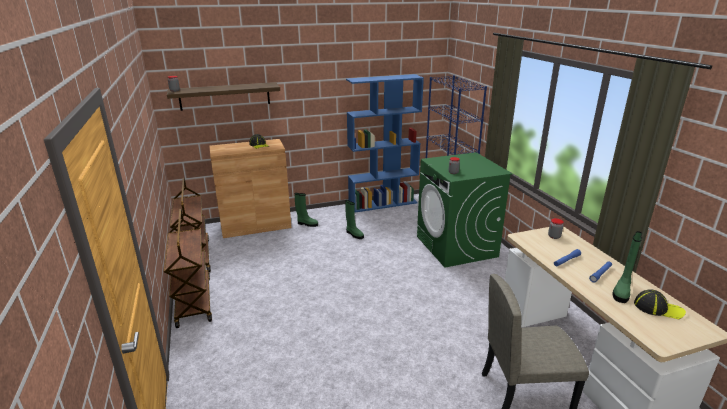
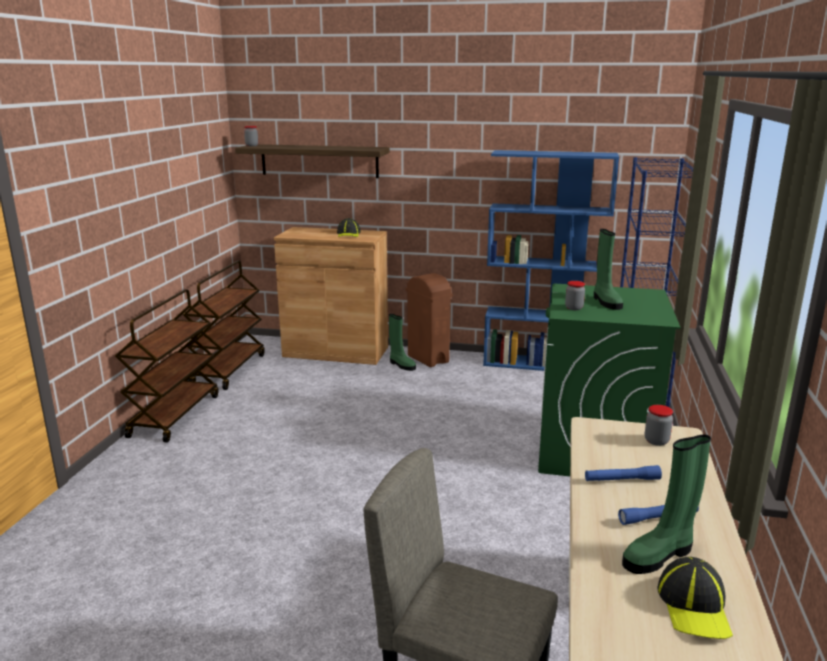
camera: 30 degrees right, 5 degrees down
green boot [345,200,364,239] -> green boot moved to [594,229,623,310]
cap [634,289,686,319] -> cap turned 45 degrees clockwise [657,557,733,639]
none -> brown trash can [405,273,453,367]

